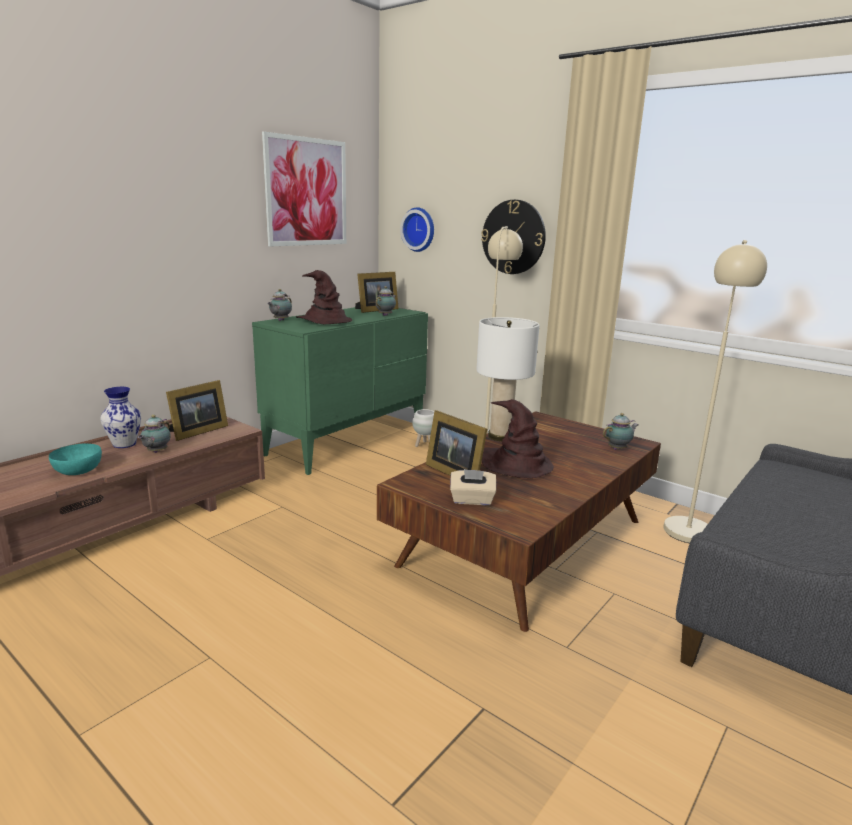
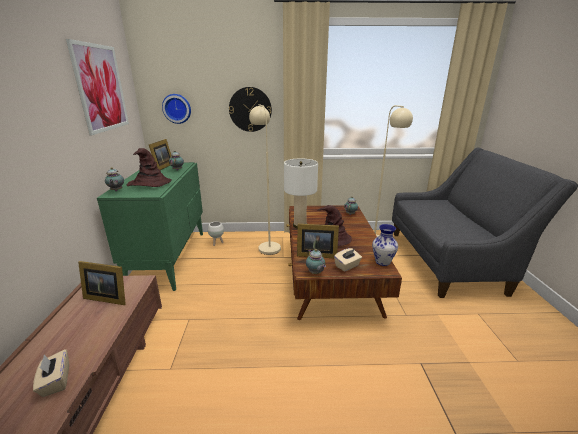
camera: 40 degrees left, 5 degrees up
turquoise bowl [49,444,102,475] -> beige tissue box [33,349,69,397]
vase [100,387,141,448] -> vase moved to [372,224,398,266]
teapot [138,415,171,453] -> teapot moved to [306,249,326,274]
picture frame [166,380,228,441] -> picture frame turned 105 degrees clockwise [78,261,126,305]

